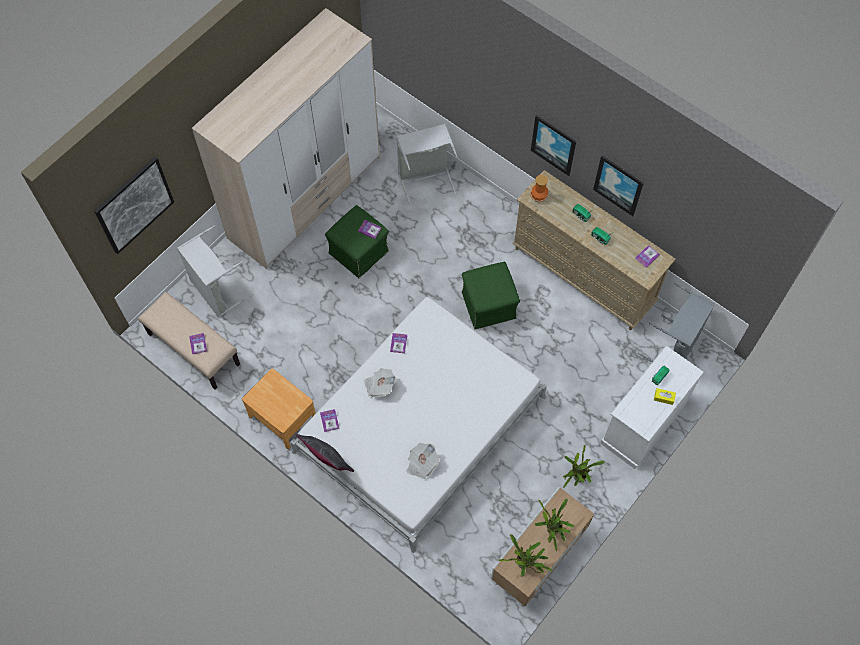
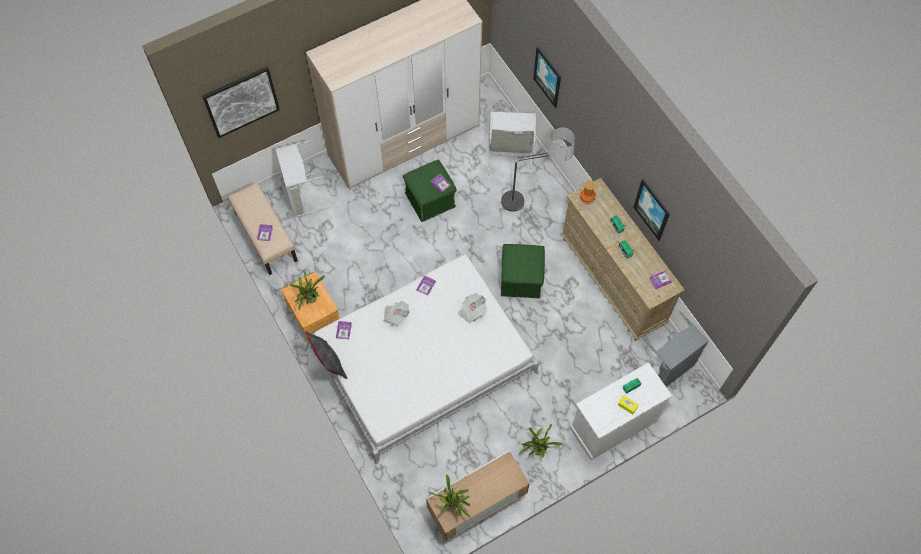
camera: 20 degrees right, 0 degrees up
newspaper [407,443,440,479] -> newspaper moved to [458,293,487,323]
picture [531,115,576,176] -> picture moved to [533,47,561,108]
potted plant [535,498,574,551] -> potted plant moved to [290,270,325,310]
none -> floor lamp [499,127,575,212]

